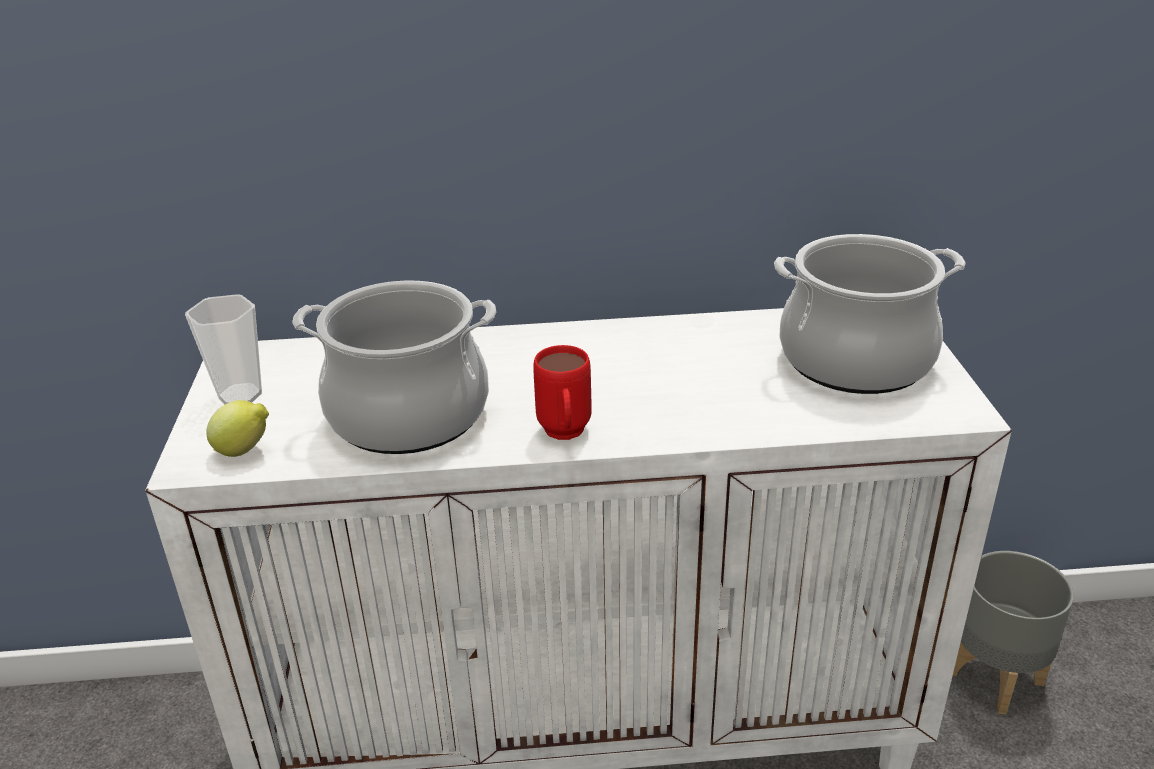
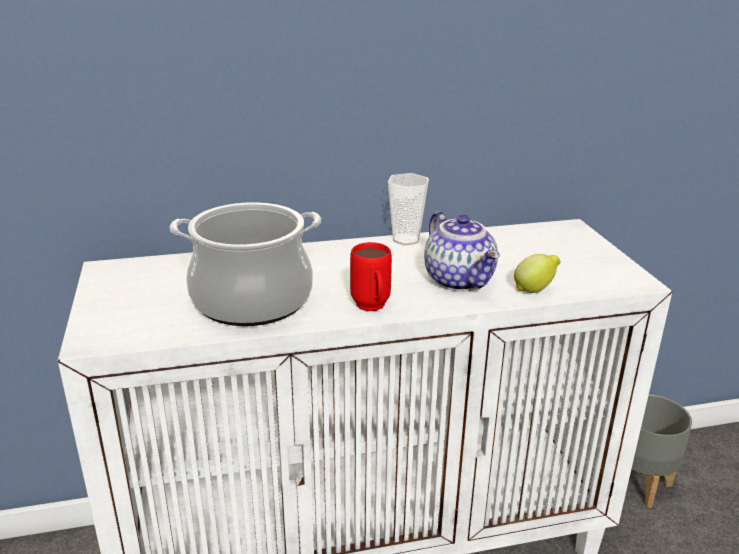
camera: 10 degrees left, 5 degrees down
cup [185,294,262,404] -> cup moved to [388,173,429,245]
lemon [206,400,269,457] -> lemon moved to [514,254,560,293]
cooking pot [774,234,966,394] -> none
none -> teapot [424,211,500,292]

